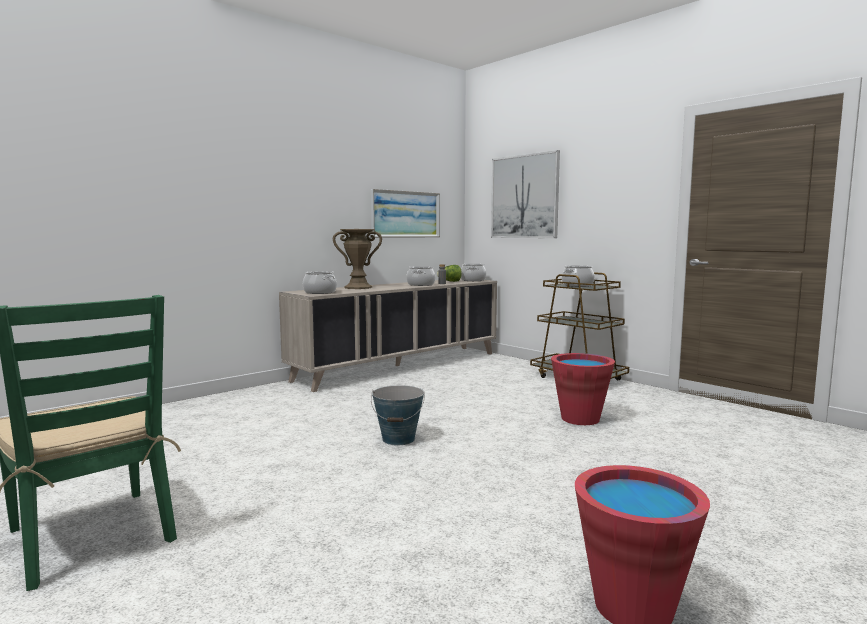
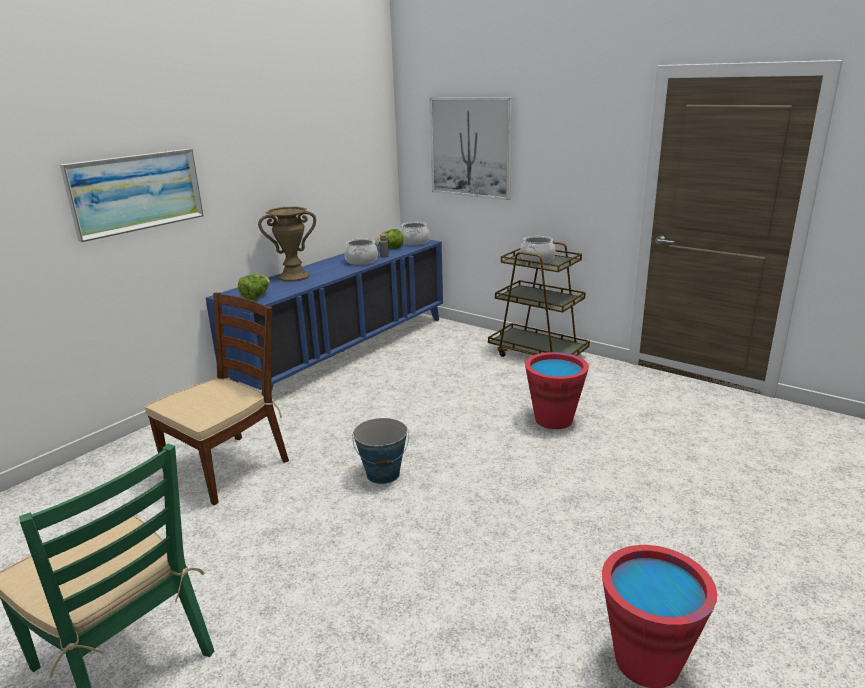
camera: 10 degrees left, 15 degrees up
beige cabinet [279,279,497,392] -> blue cabinet [206,240,443,393]
cooking pot [303,271,337,294] -> lettuce [238,274,270,300]
picture [371,189,440,238] -> picture moved to [60,149,204,242]
none -> brown chair [145,292,289,505]

